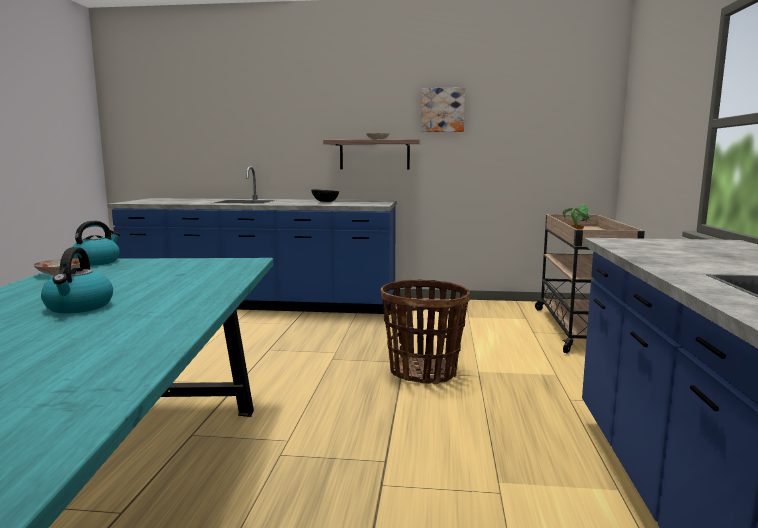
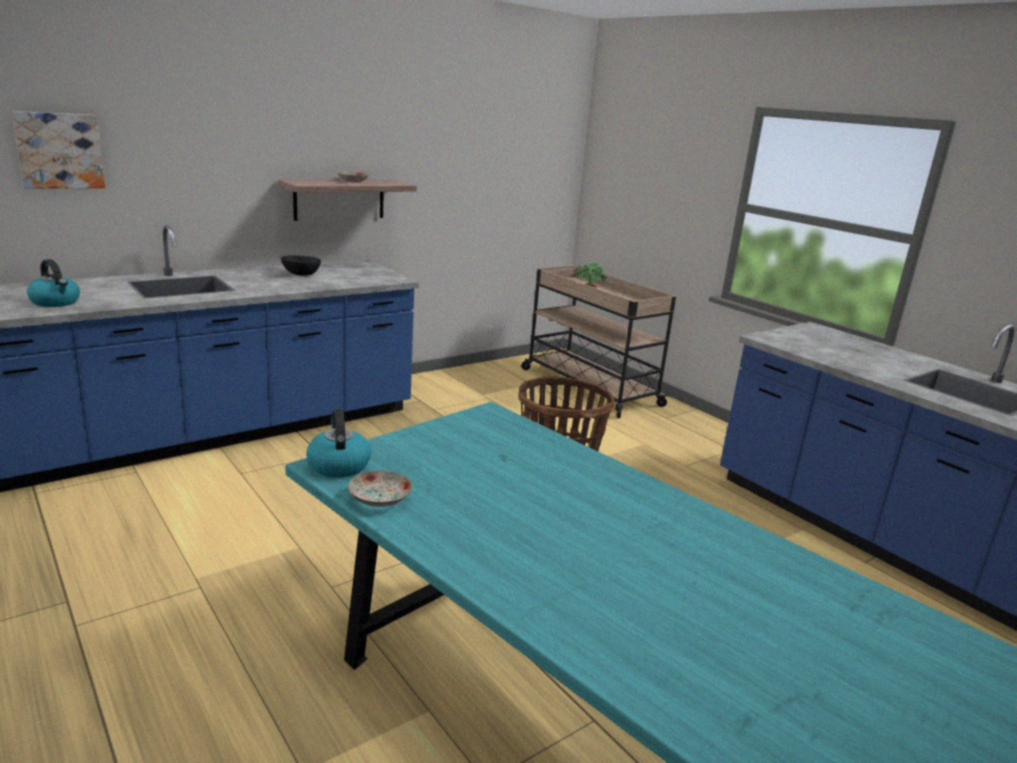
camera: 45 degrees left, 10 degrees up
kettle [41,247,113,313] -> kettle moved to [27,259,80,307]
picture [421,87,465,132] -> picture moved to [12,111,105,189]

